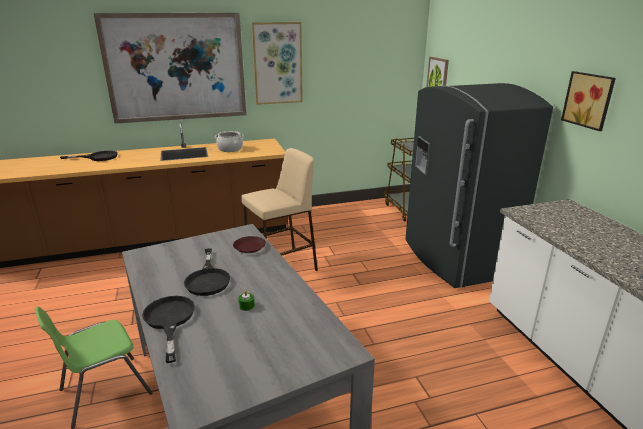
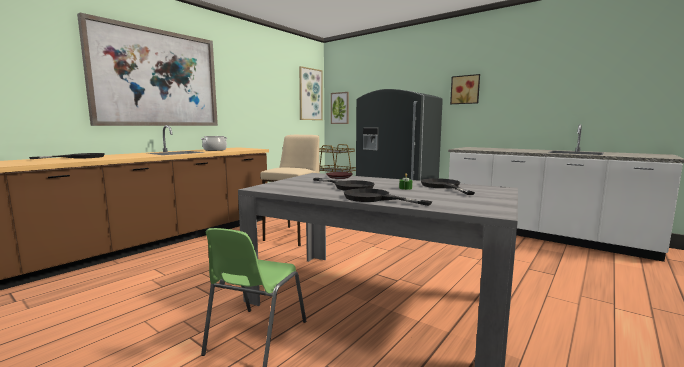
camera: 35 degrees left, 15 degrees down
picture [251,22,303,105] -> picture moved to [299,66,323,120]
none -> black frying pan [421,178,475,195]

